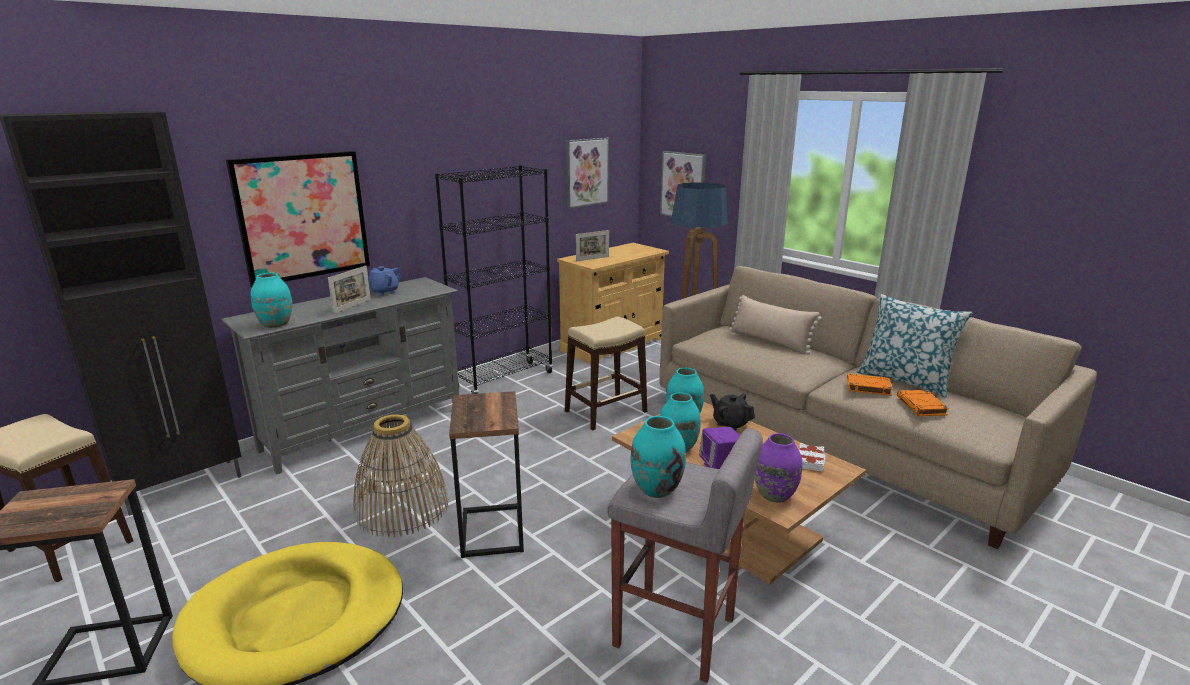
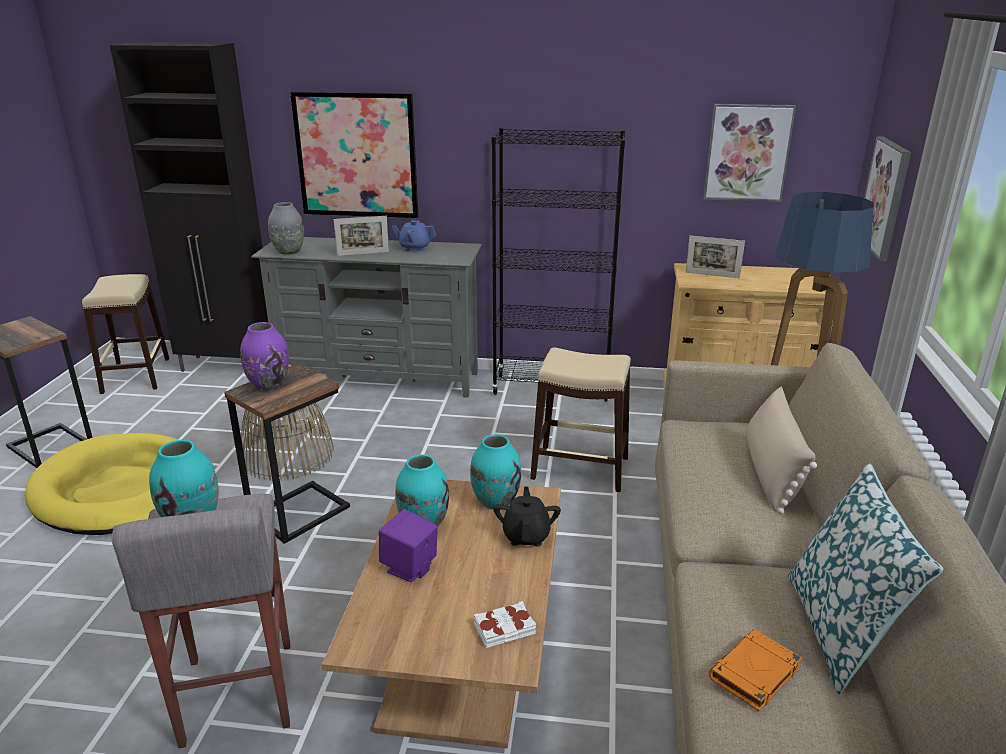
camera: 50 degrees right, 5 degrees up
turquoise vase [250,273,292,328] -> grey vase [268,202,304,255]
purple vase [755,433,802,503] -> purple vase moved to [240,322,289,391]
orange book [847,374,893,396] -> none

